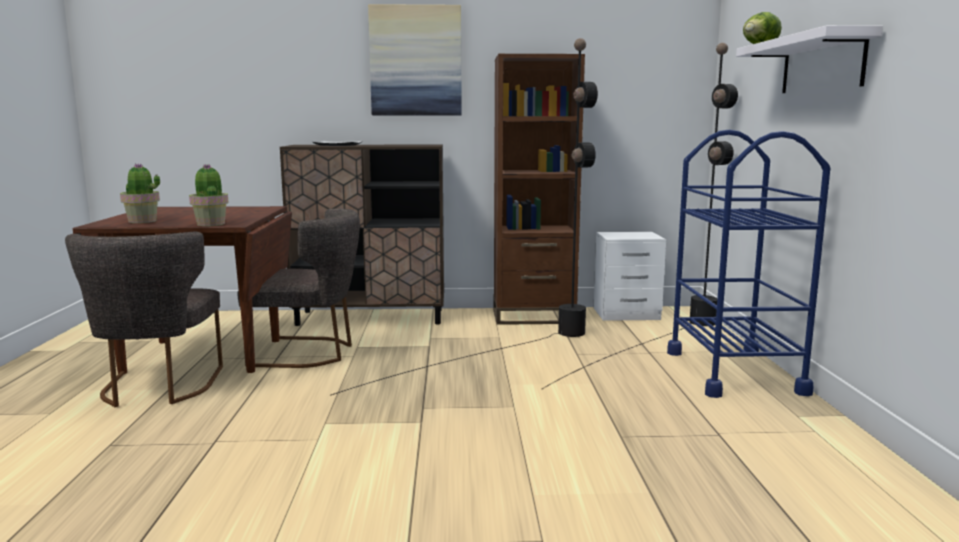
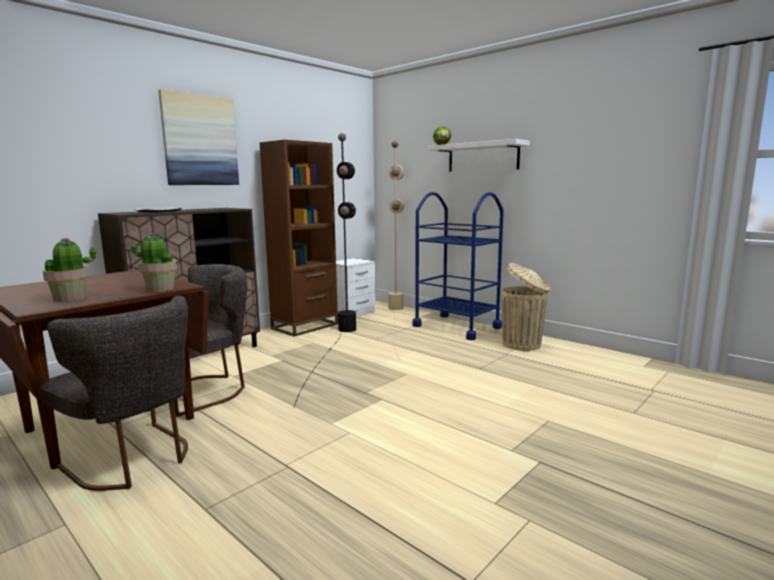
camera: 45 degrees left, 0 degrees up
black floor lamp [542,43,738,389] -> beige floor lamp [388,141,404,361]
none -> beige trash can [501,263,551,351]

